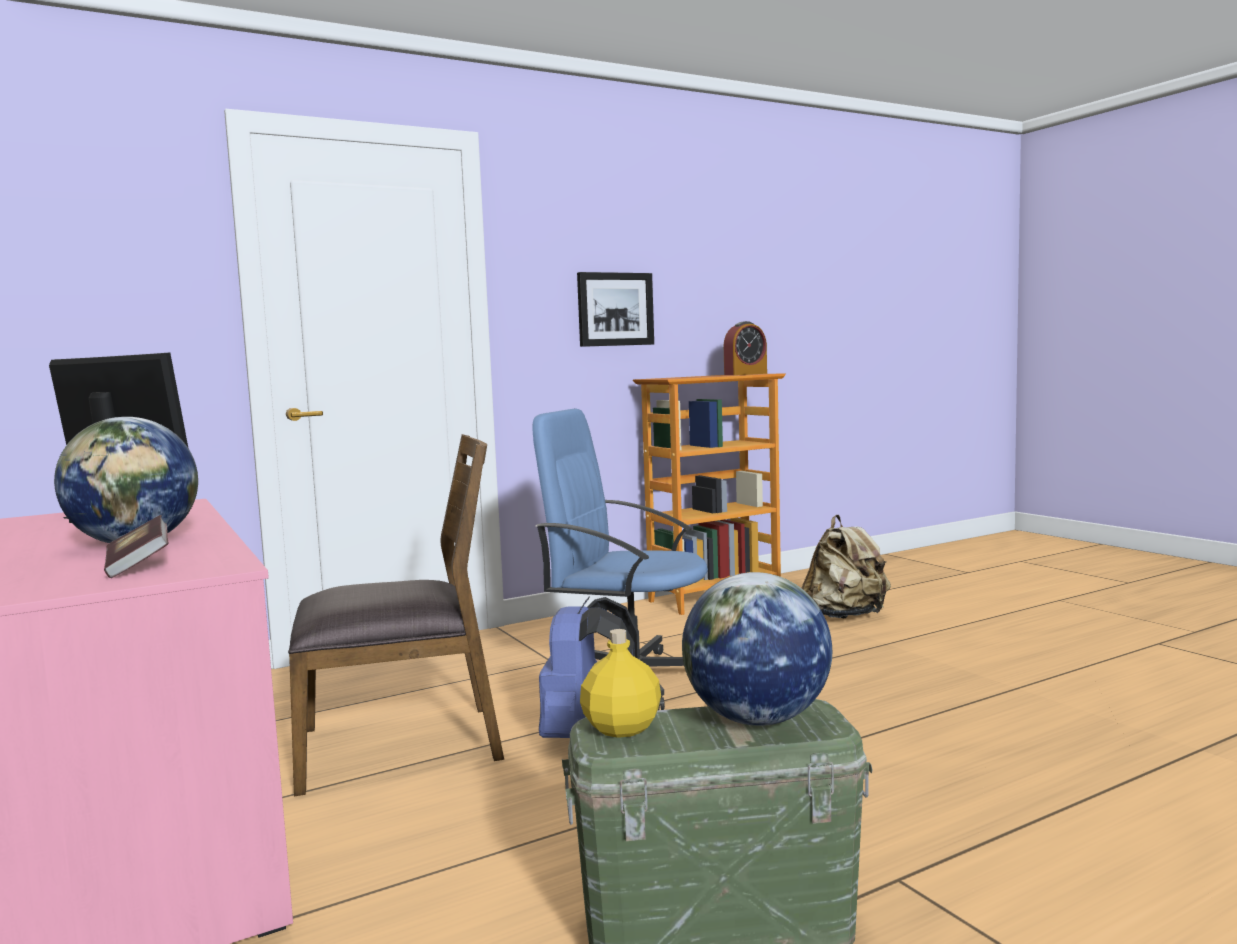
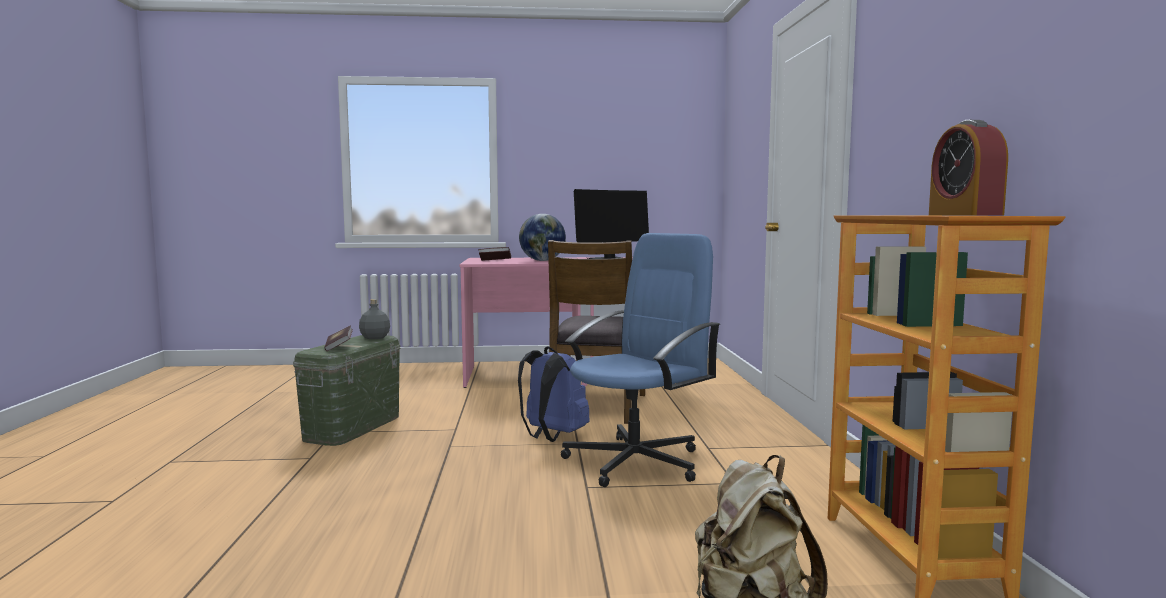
camera: 115 degrees right, 0 degrees up
picture [577,272,654,347] -> none
yellow bottle [580,629,661,738] -> grey bottle [359,299,390,339]
globe [682,572,832,726] -> book [324,325,353,351]

